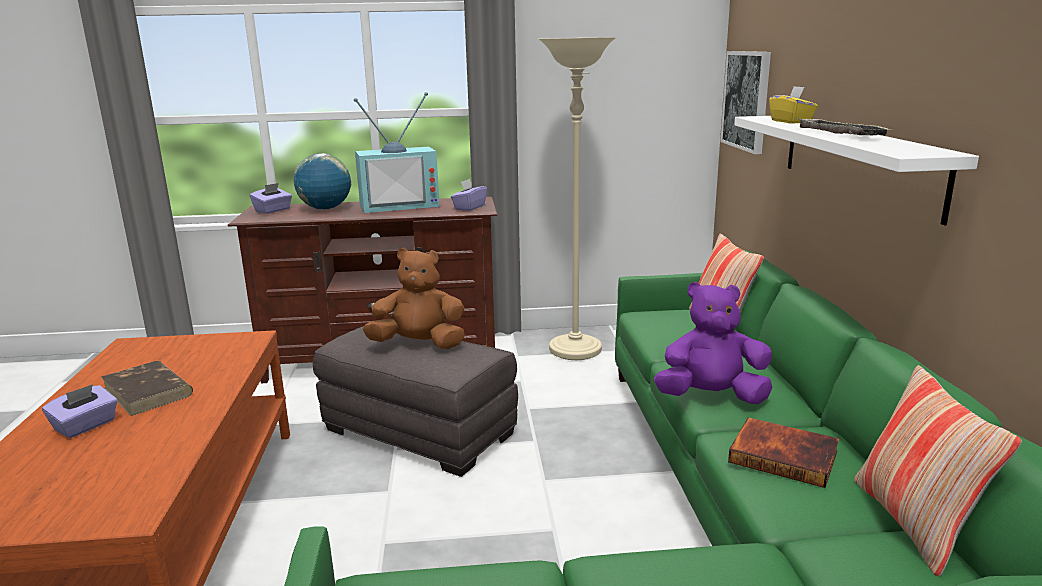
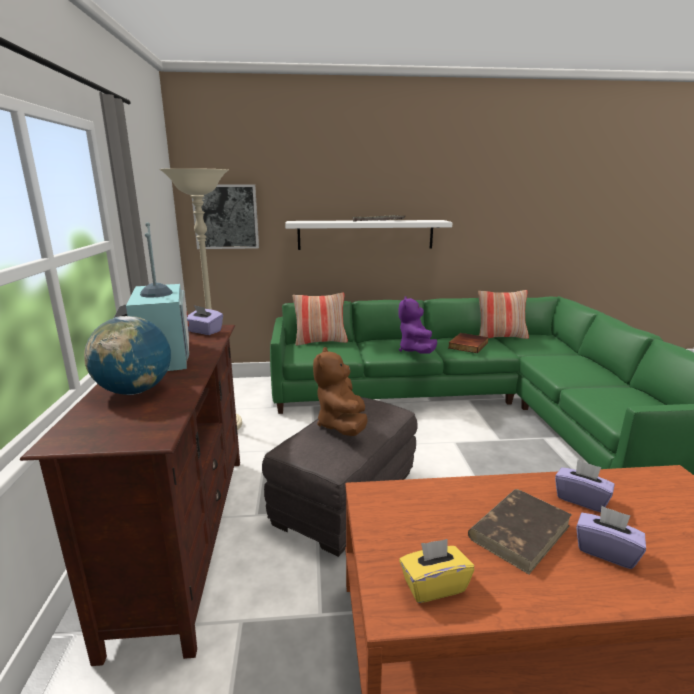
camera: 90 degrees left, 0 degrees up
purple tissue box [250,183,292,214] -> purple tissue box moved to [555,460,615,512]
yellow tissue box [769,86,818,123] -> yellow tissue box moved to [399,539,475,603]

